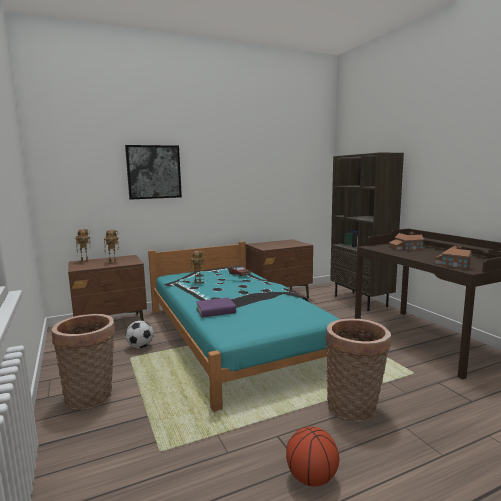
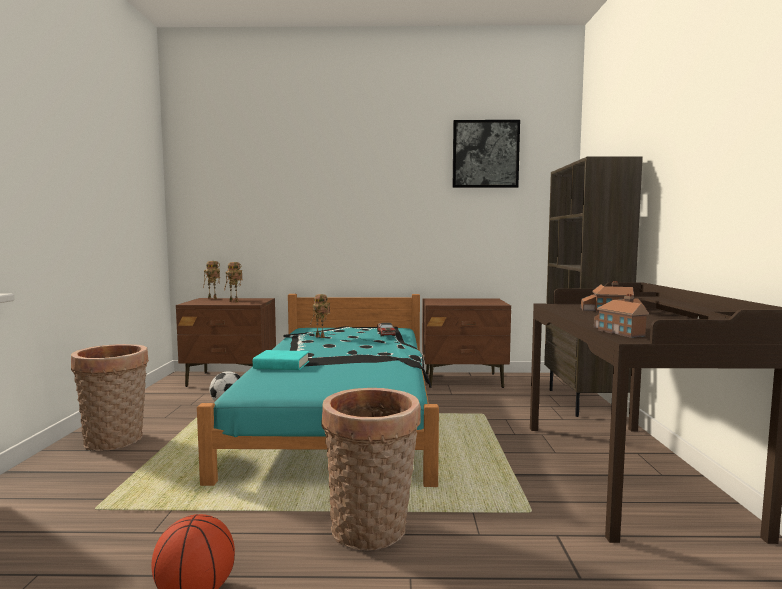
camera: 25 degrees right, 5 degrees down
picture [125,145,182,200] -> picture moved to [452,120,520,188]
purple book [196,297,236,318] -> turquoise book [253,350,309,370]

